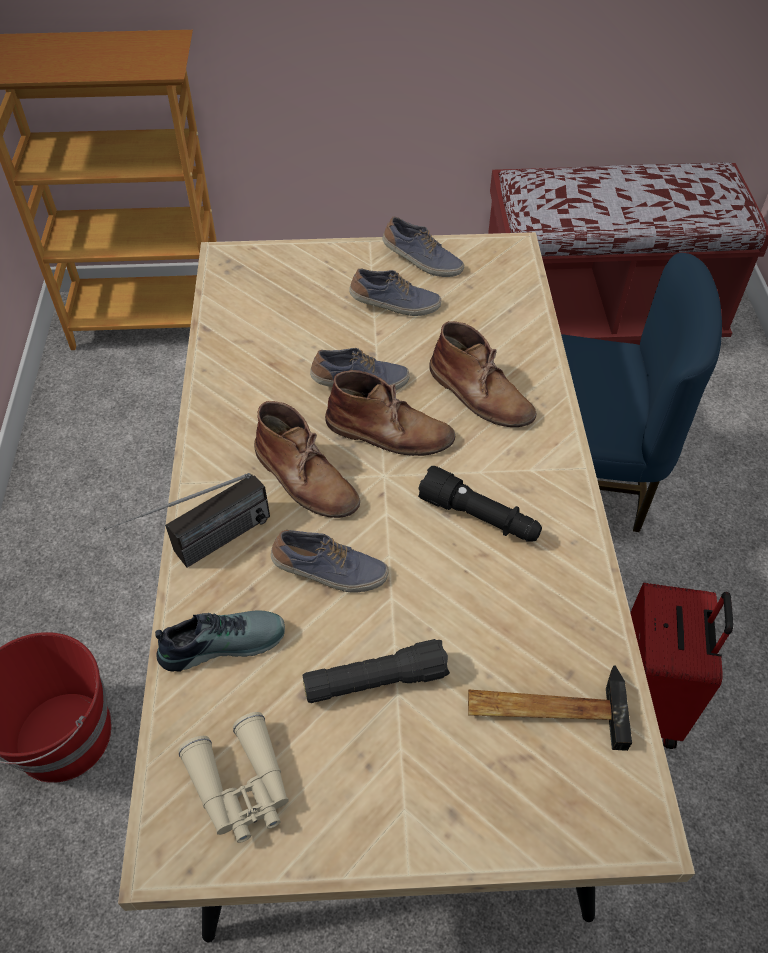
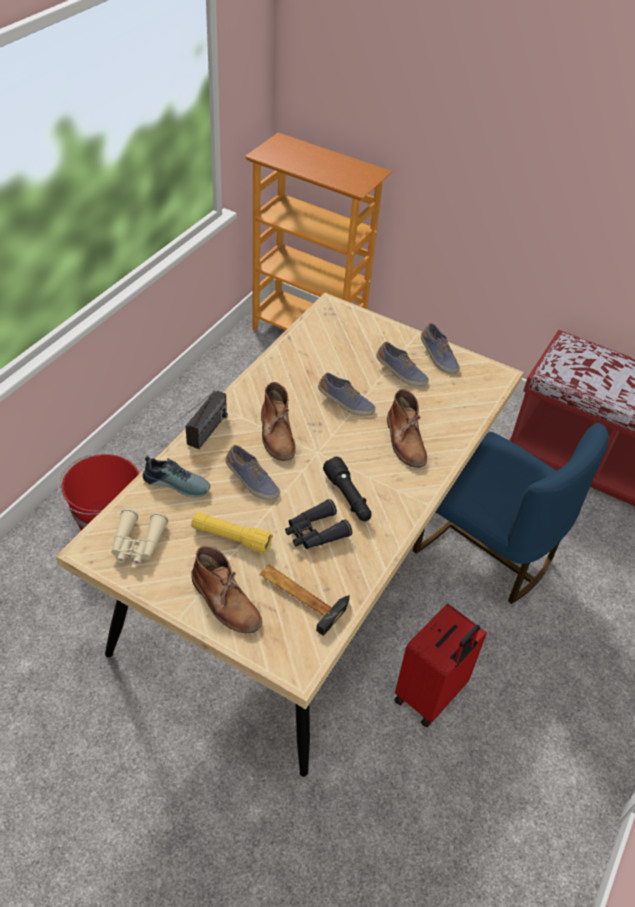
camera: 30 degrees right, 5 degrees down
radio [104,473,270,568] -> radio turned 60 degrees counterclockwise [168,390,228,449]
black flashlight [302,639,450,703] -> yellow flashlight [191,512,273,553]
brown boot [325,370,455,456] -> brown boot moved to [191,546,262,633]
none -> black binoculars [285,499,352,549]

